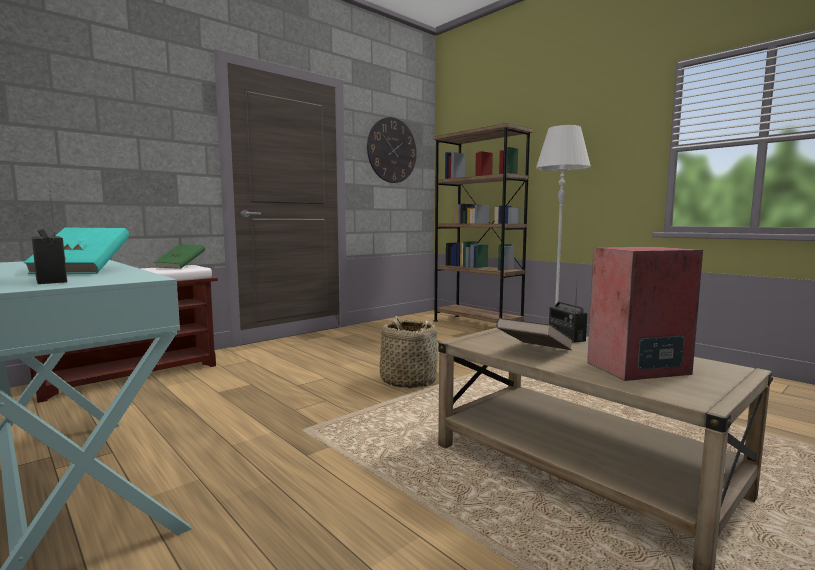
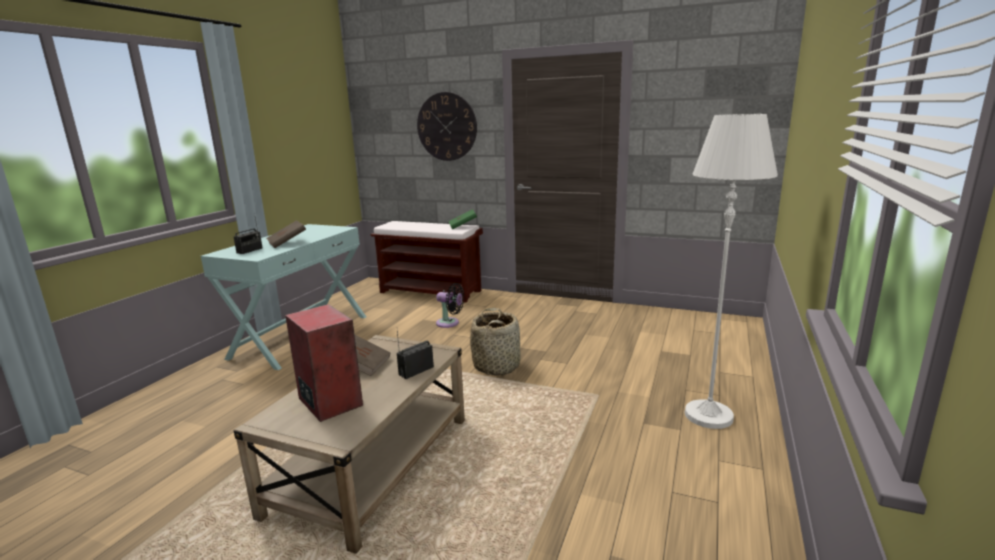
camera: 65 degrees right, 10 degrees up
turquoise book [24,227,129,274] -> brown book [266,220,306,248]
wall clock [367,117,417,183] -> wall clock moved to [417,92,477,161]
brown bookcase [433,123,533,323] -> none
none -> black fan [436,283,464,328]

